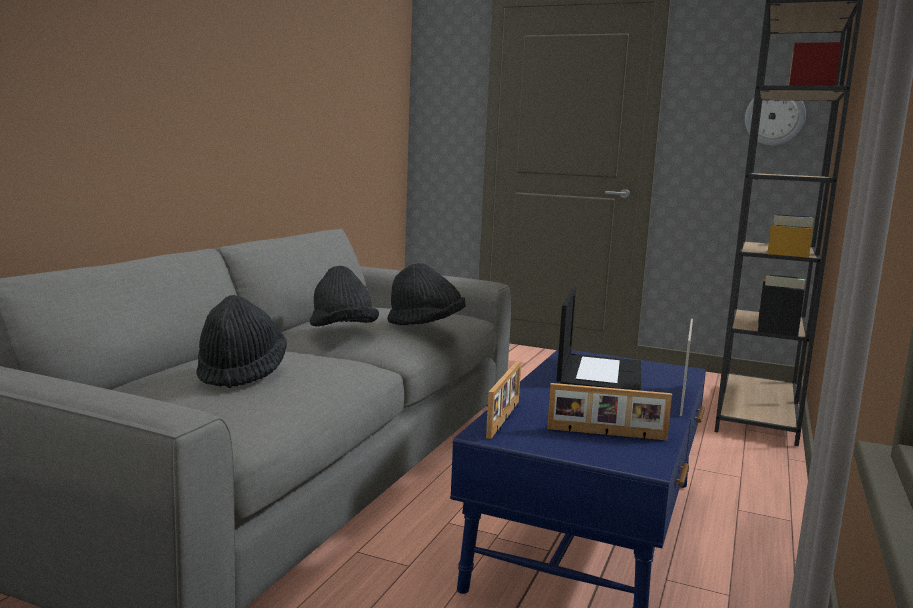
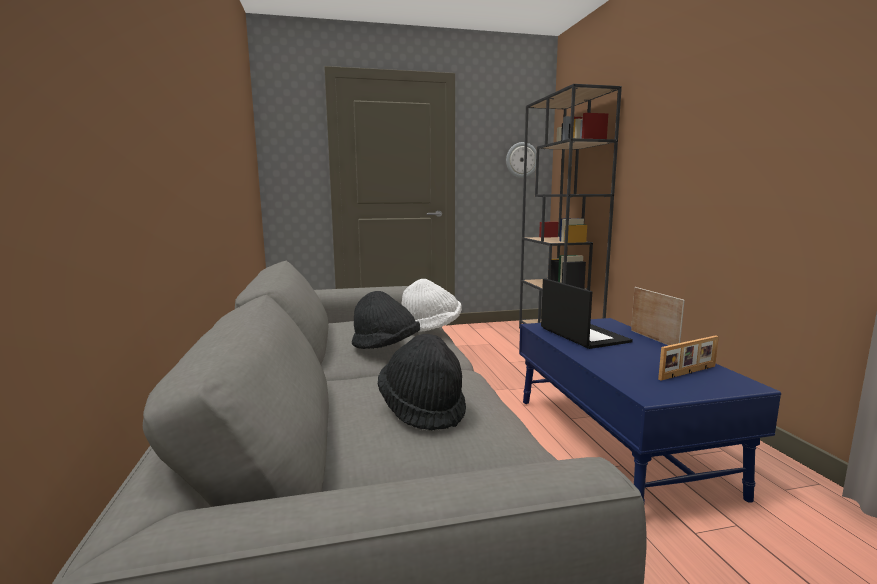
camera: 35 degrees left, 0 degrees up
black hat [387,263,465,325] -> white hat [401,279,462,332]
picture frame [486,361,521,439] -> none

